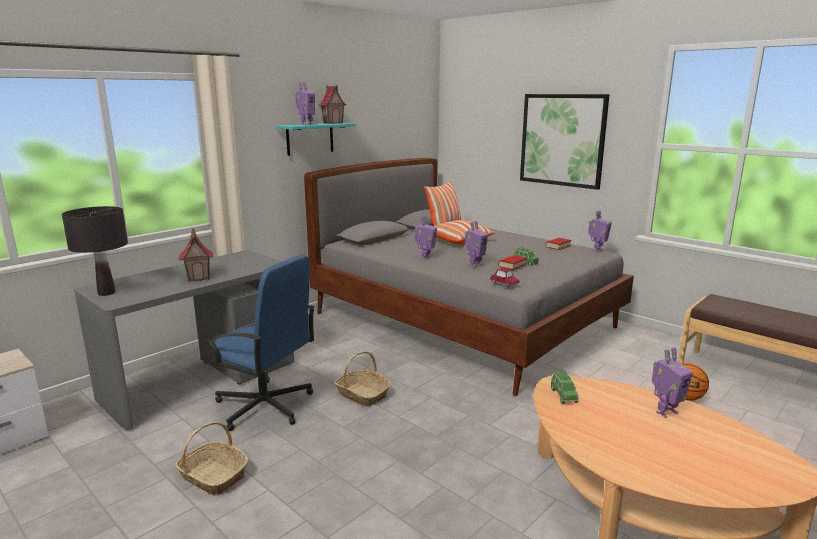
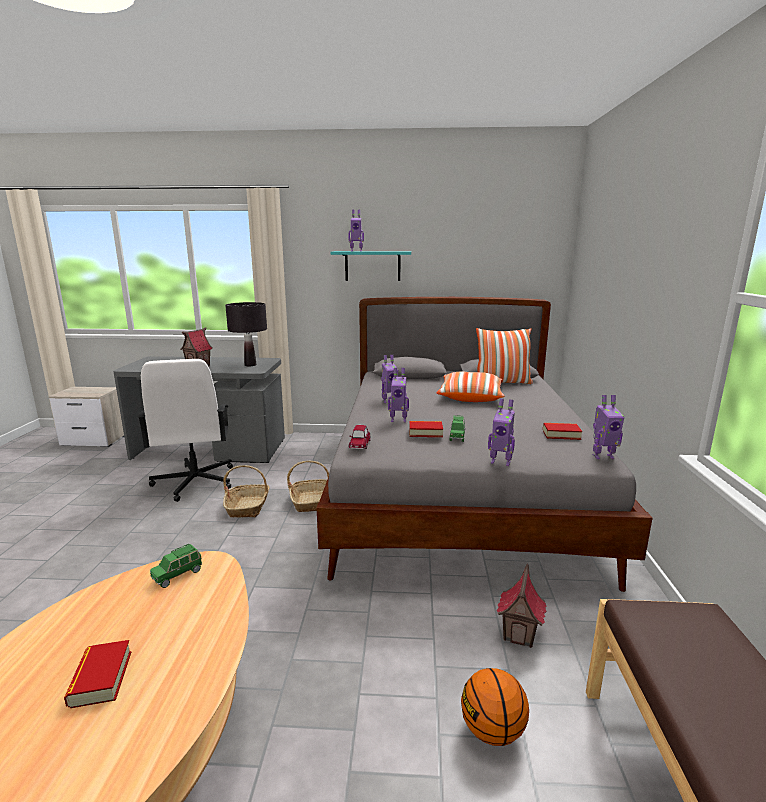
camera: 50 degrees right, 0 degrees up
black table lamp [62,206,128,296] -> black table lamp moved to [225,302,267,367]
basket [175,422,249,495] -> basket moved to [287,461,329,512]
blue office chair [205,255,315,431] -> white office chair [137,359,233,502]
toy house [318,85,347,124] -> toy house moved to [497,563,547,648]
picture [520,94,610,190] -> none
toy robot [652,348,693,418] -> toy robot moved to [488,398,515,466]
none -> book [64,640,131,708]

